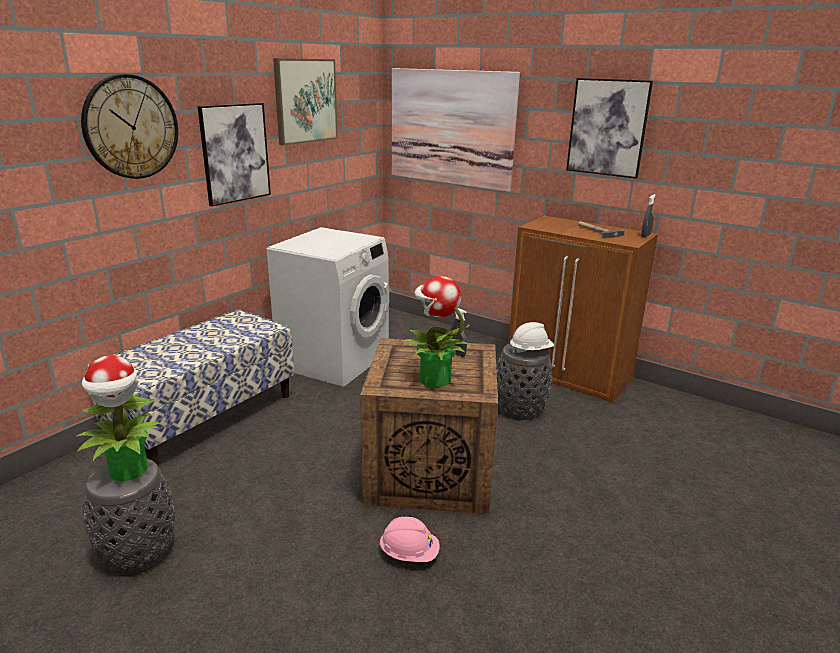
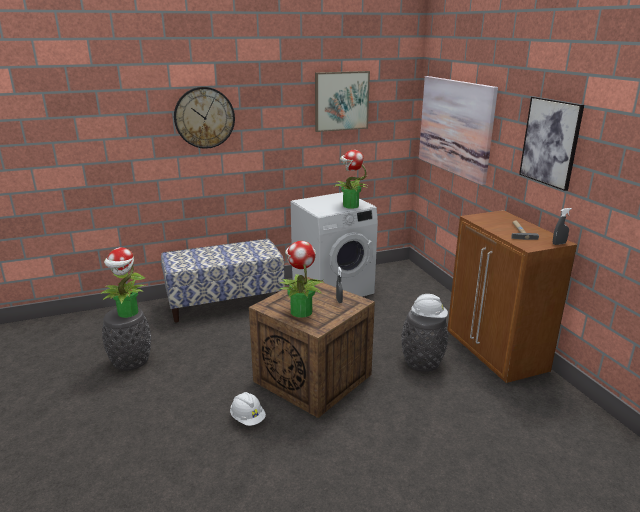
camera: 35 degrees right, 0 degrees up
picture [198,103,271,206] -> none
pink hard hat [379,517,440,562] -> white hard hat [230,392,266,426]
none -> potted plant [333,150,367,209]

